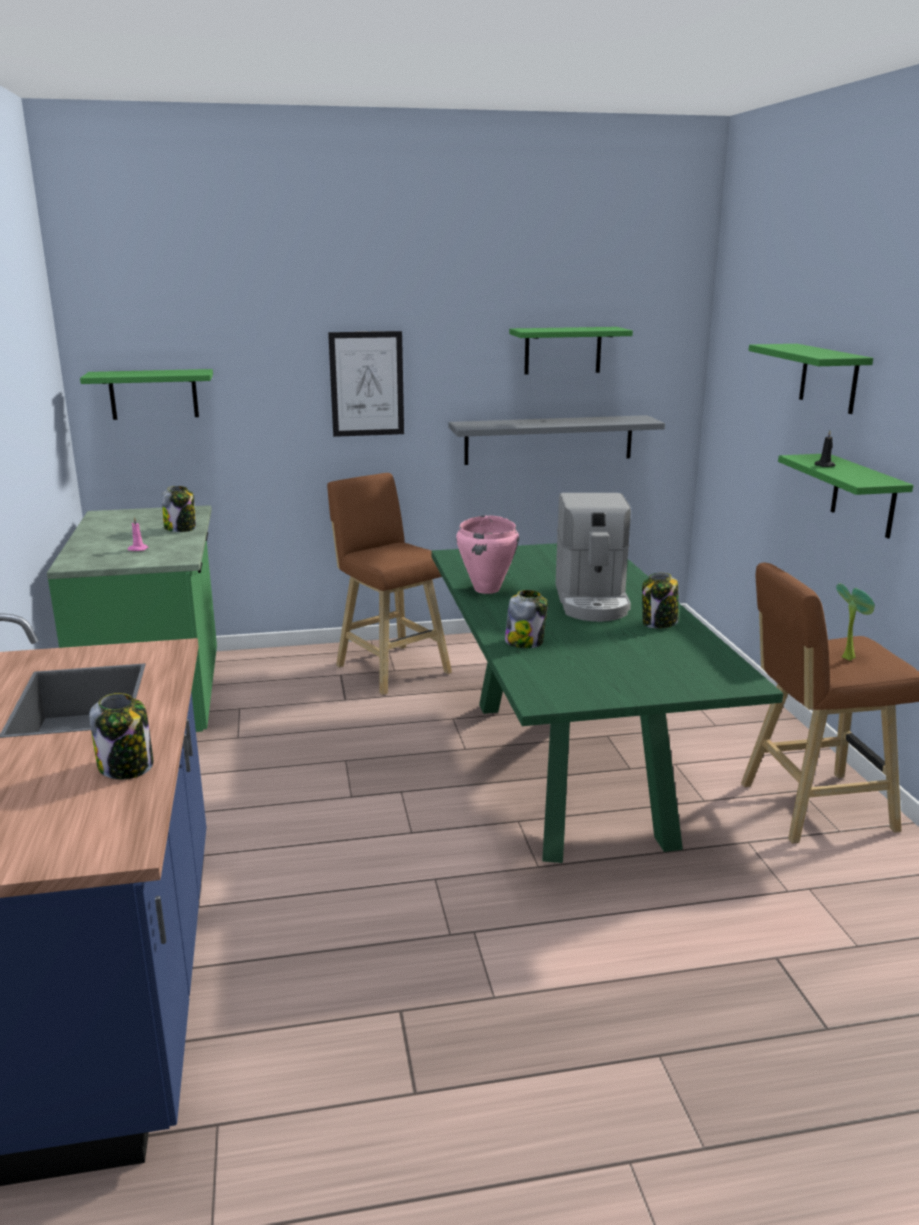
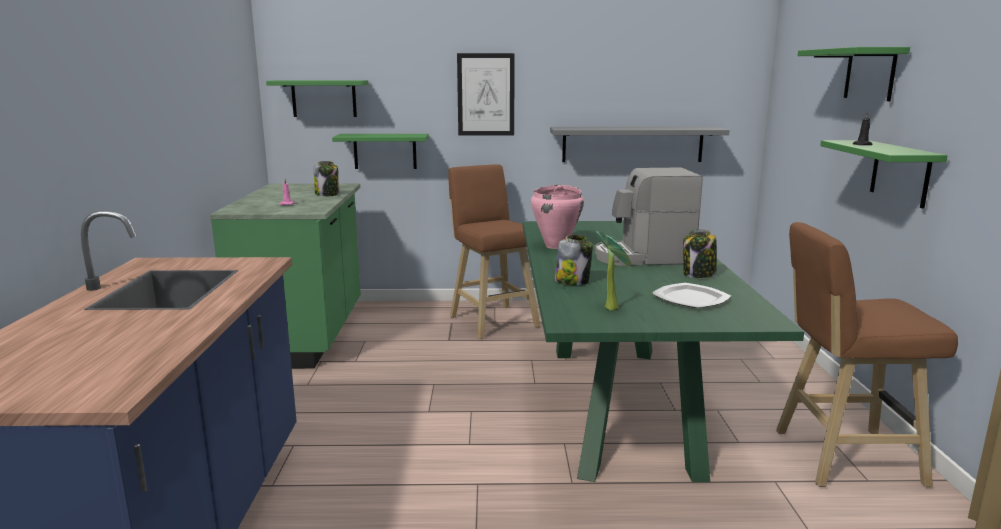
camera: 10 degrees right, 5 degrees down
jar [89,693,154,779] -> none
green shelf [509,327,633,374] -> green shelf moved to [332,134,429,169]
coffee machine [555,493,631,622] -> coffee machine turned 75 degrees clockwise [595,167,703,266]
potted plant [836,584,875,661] -> potted plant moved to [596,231,631,311]
none -> plate [652,283,731,308]

